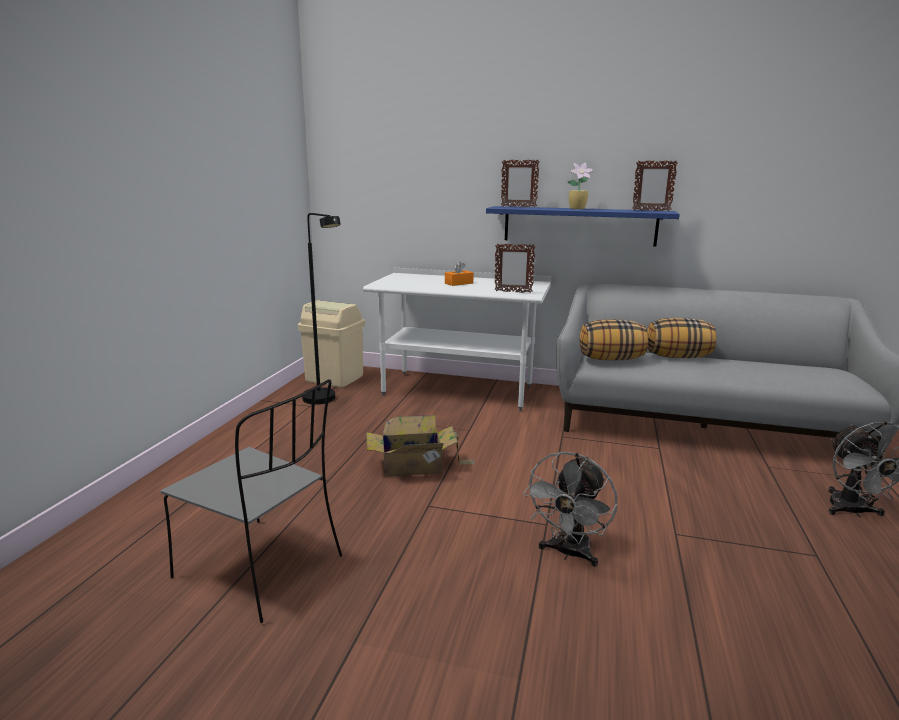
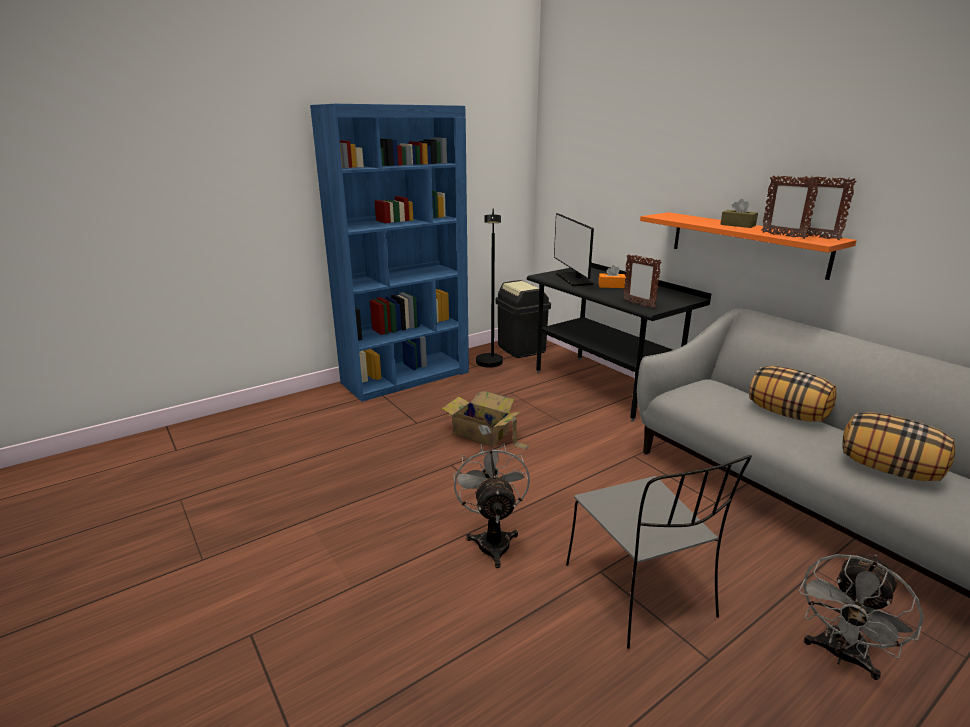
camera: 40 degrees right, 5 degrees up
grey chair [161,379,342,623] -> grey chair moved to [566,455,752,649]
beige trash can [298,300,365,387] -> black trash can [496,280,551,358]
white desk [363,268,551,411] -> black desk [527,263,711,422]
blue shelf [486,206,680,247] -> orange shelf [640,212,857,280]
picture frame [501,160,540,207] -> picture frame moved to [761,175,820,239]
grey fan [523,452,617,567] -> grey fan turned 105 degrees clockwise [453,444,530,568]
potted plant [568,163,594,209] -> brown tissue box [720,199,758,228]
pillow [579,320,648,360] -> pillow moved to [842,412,955,481]
none -> blue bookcase [310,104,469,402]
none -> monitor [554,213,594,286]

